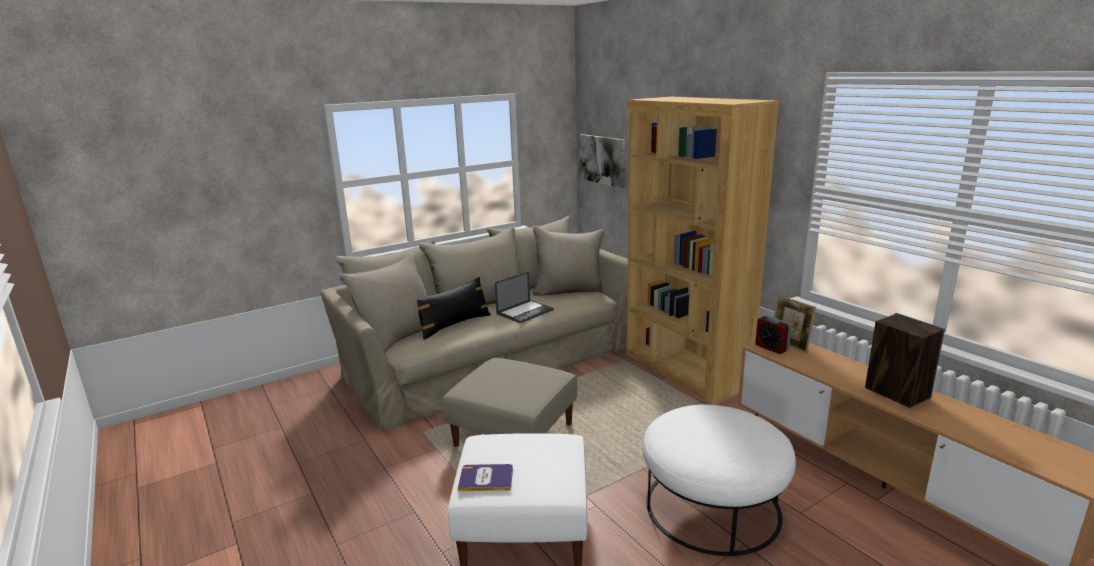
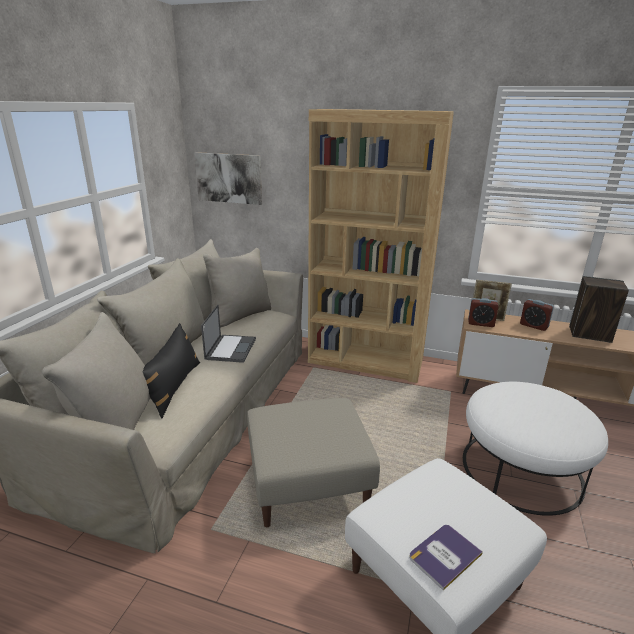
camera: 40 degrees left, 5 degrees up
none -> alarm clock [520,299,554,331]

